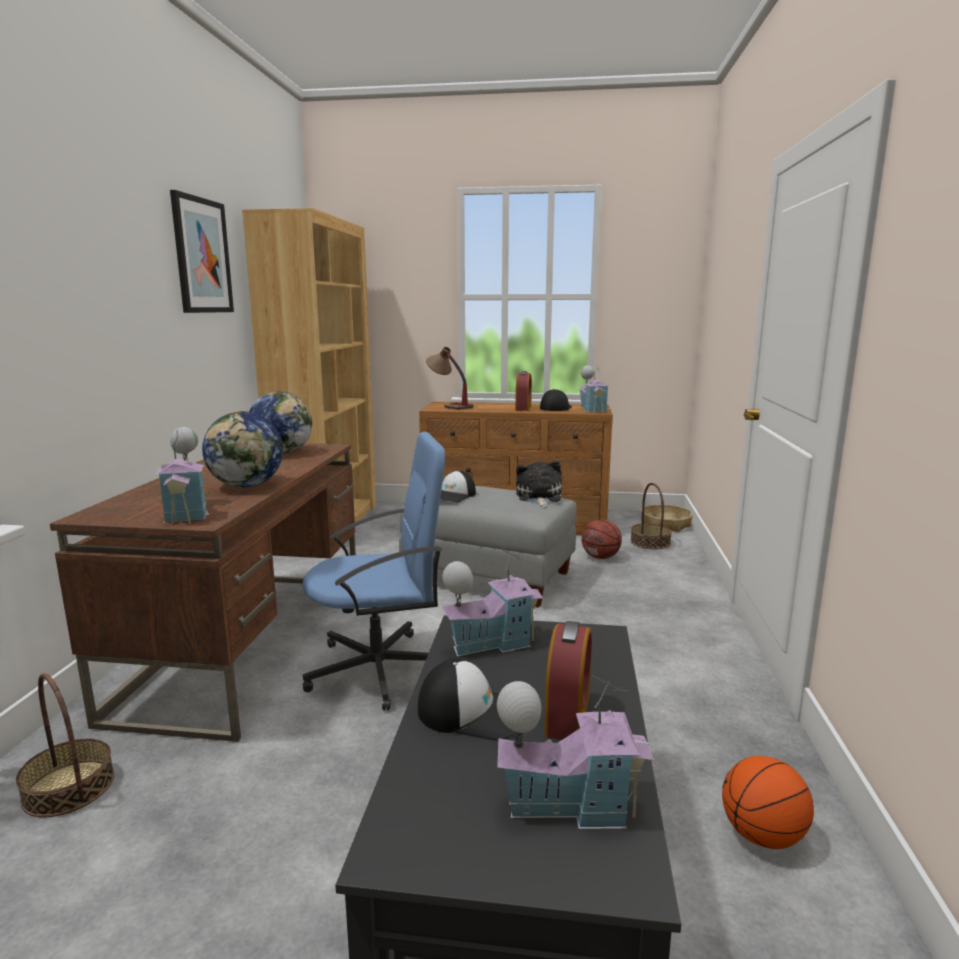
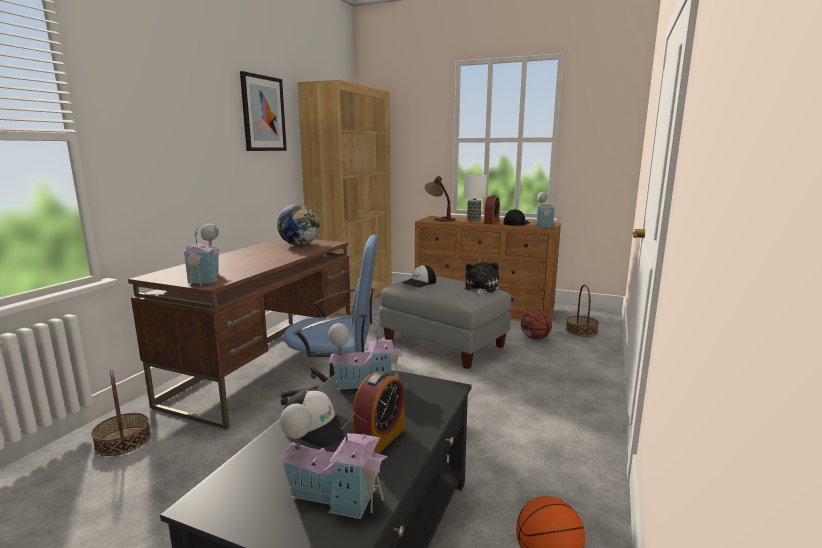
camera: 15 degrees right, 0 degrees up
globe [202,411,283,488] -> none
basket [641,504,693,532] -> none
none -> table lamp [463,175,487,222]

